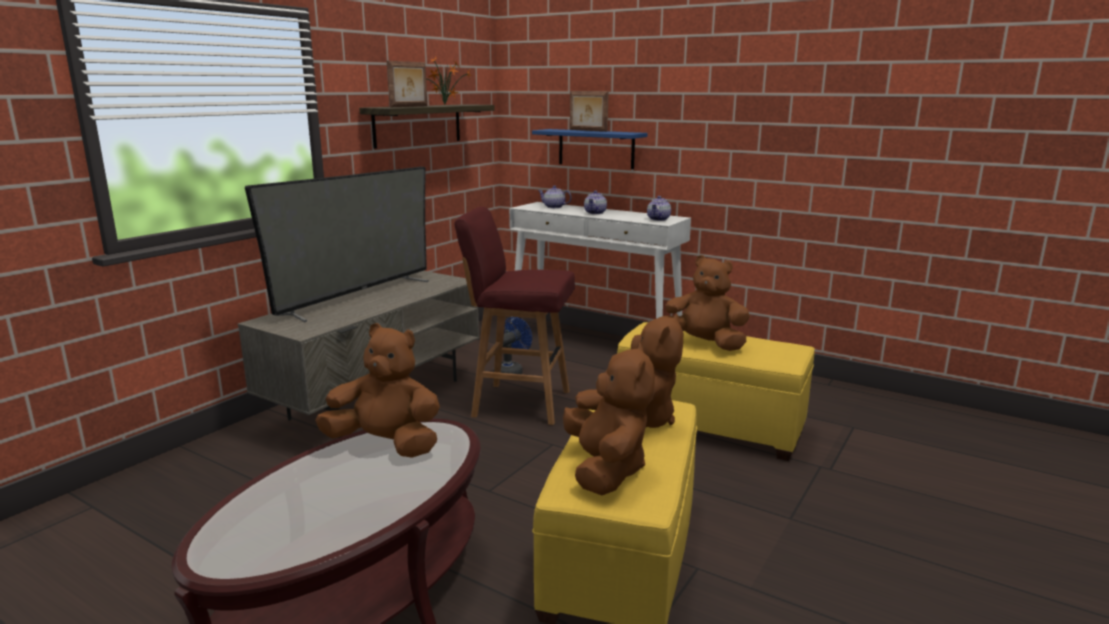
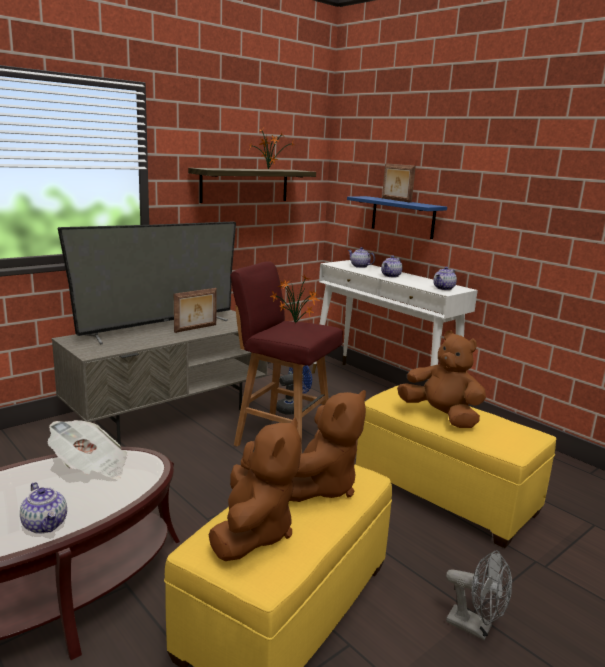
camera: 15 degrees right, 0 degrees up
brown plush toy [315,323,440,458] -> newspaper [47,420,127,479]
picture frame [387,61,427,107] -> picture frame moved to [174,288,217,333]
none -> teapot [20,482,67,534]
none -> potted plant [270,275,320,323]
none -> grey fan [446,550,512,641]

